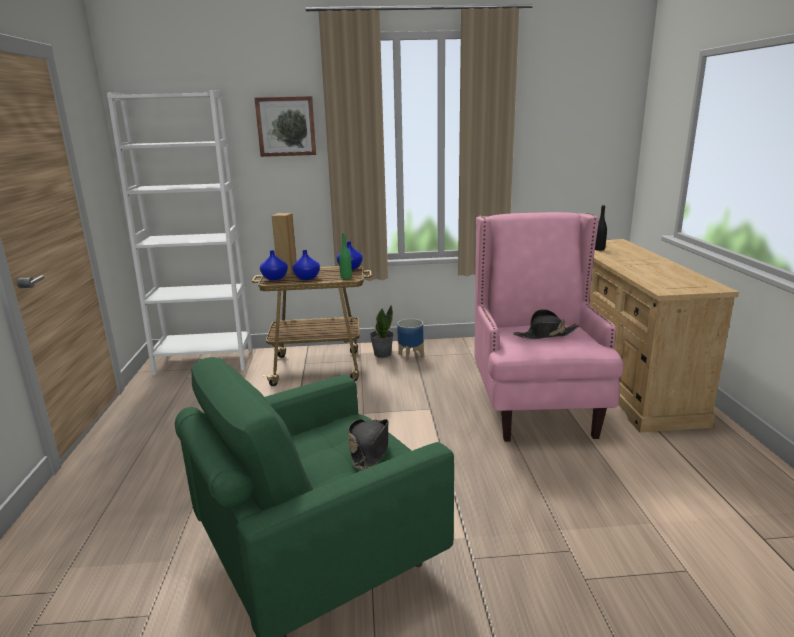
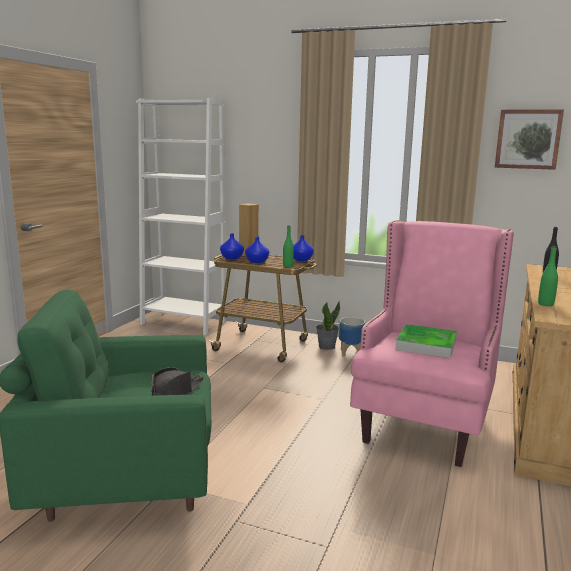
camera: 25 degrees right, 5 degrees down
picture [255,96,316,157] -> picture moved to [495,110,564,170]
black hat [513,309,580,339] -> tray [396,324,457,358]
none -> green bottle [538,246,558,306]

